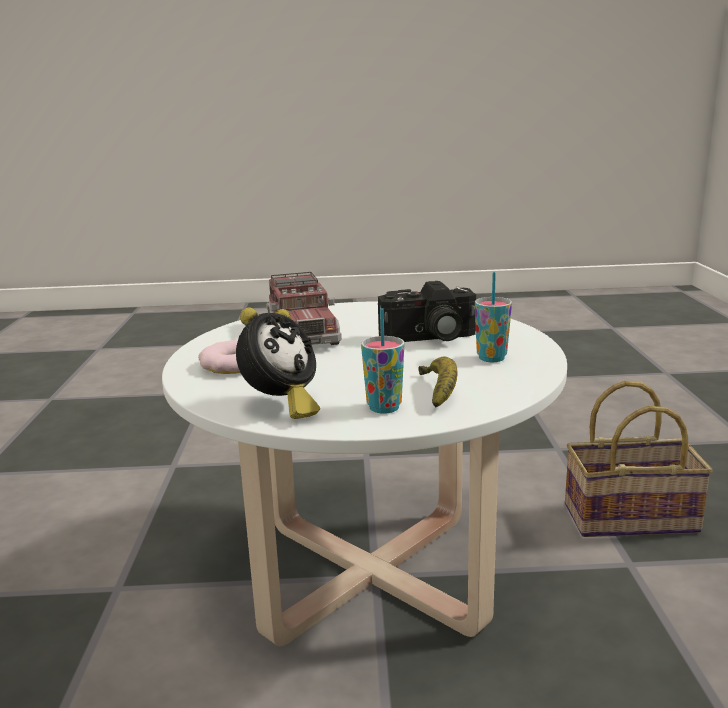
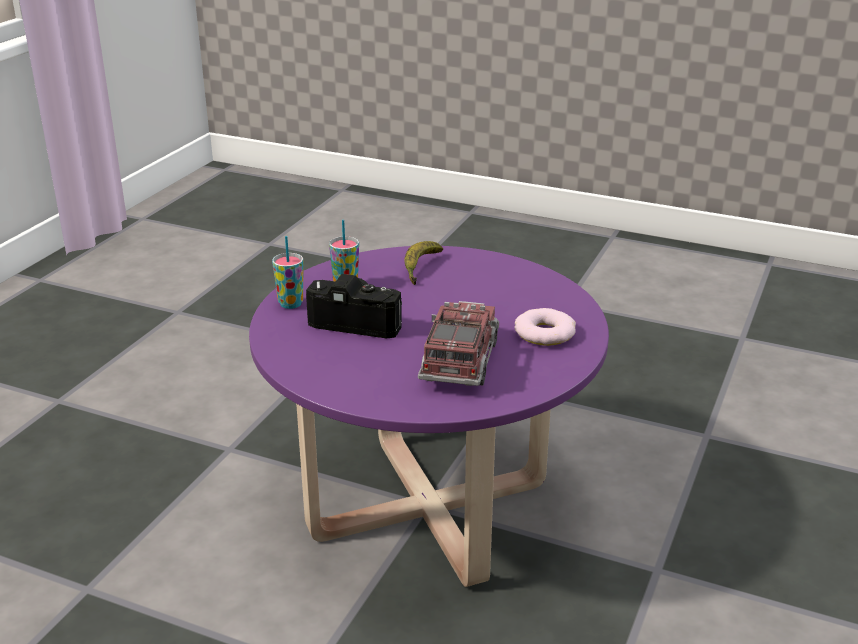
camera: 155 degrees left, 10 degrees up
white coffee table [162,301,567,646] -> purple coffee table [249,246,609,587]
alarm clock [236,308,320,419] -> none
cup [361,308,404,414] -> cup moved to [272,236,303,309]
basket [565,381,713,537] -> none

